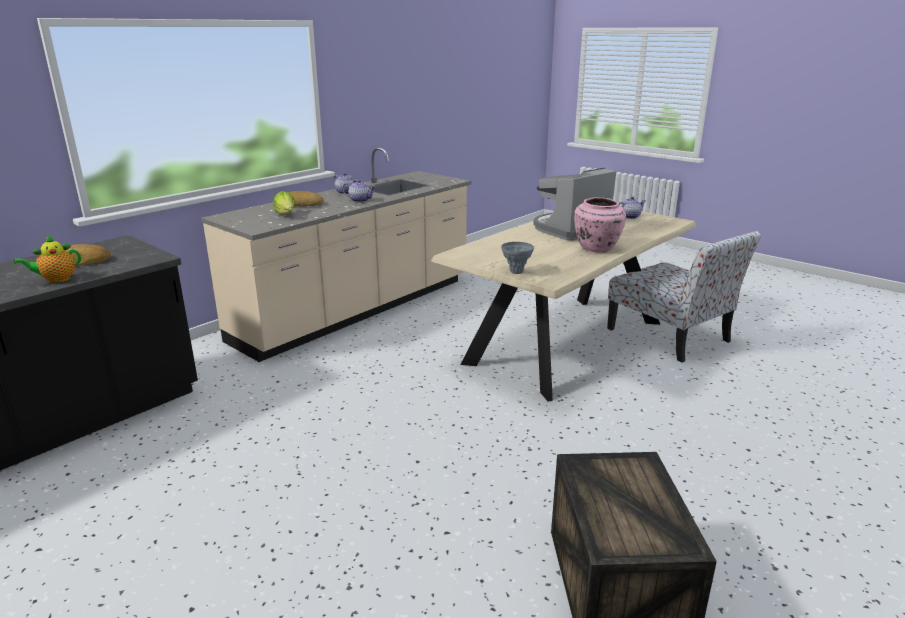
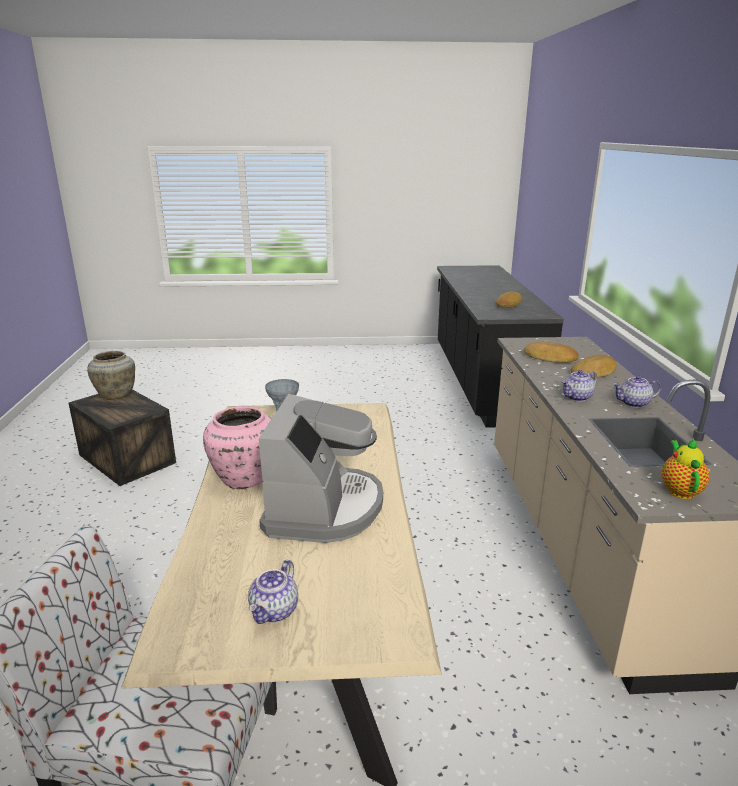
camera: 135 degrees right, 0 degrees up
teapot [13,235,81,283] -> teapot moved to [661,438,710,499]
lettuce [273,191,295,215] -> bread [524,342,579,363]
none -> beige vase [87,351,135,400]

